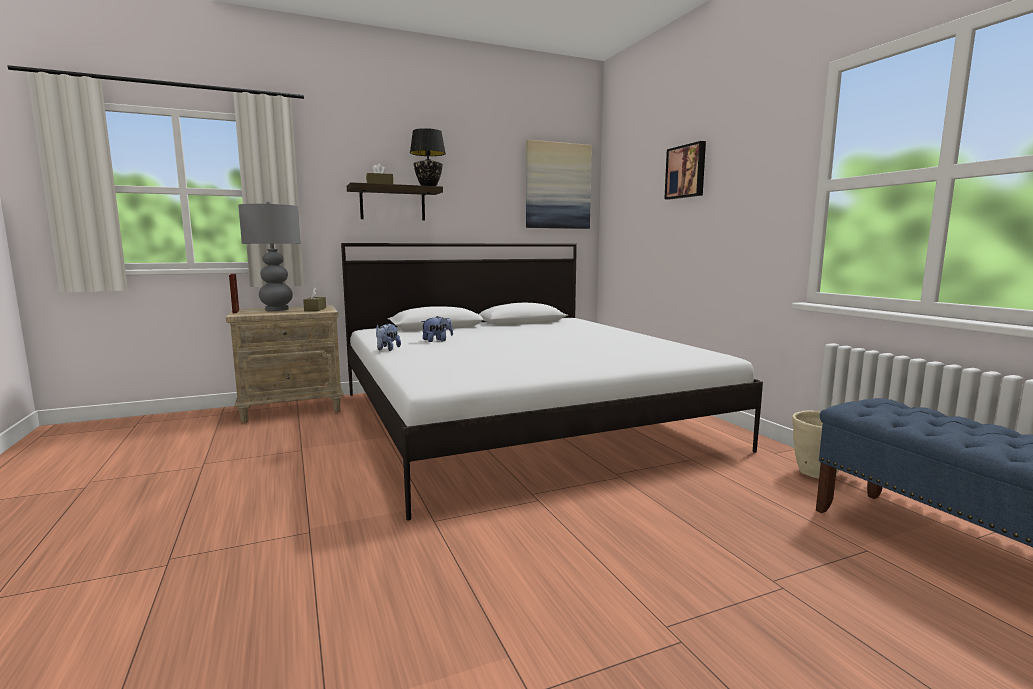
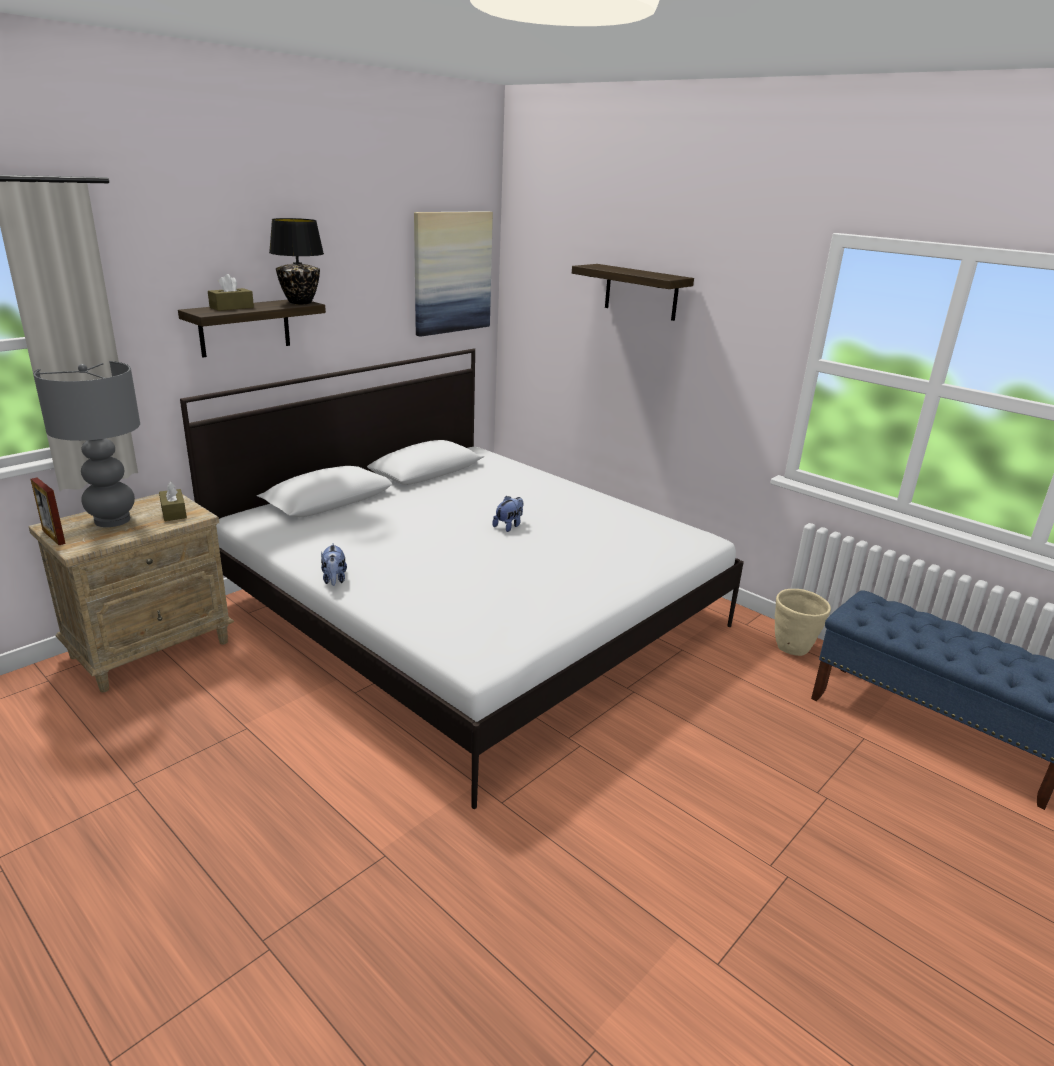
camera: 25 degrees left, 15 degrees up
plush toy [421,316,453,342] -> plush toy moved to [493,496,524,532]
picture [664,141,706,200] -> shelf [572,264,694,321]

